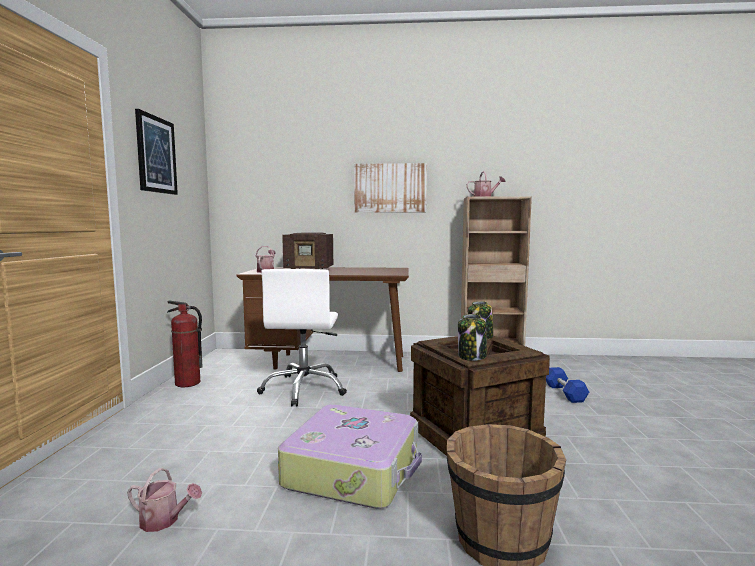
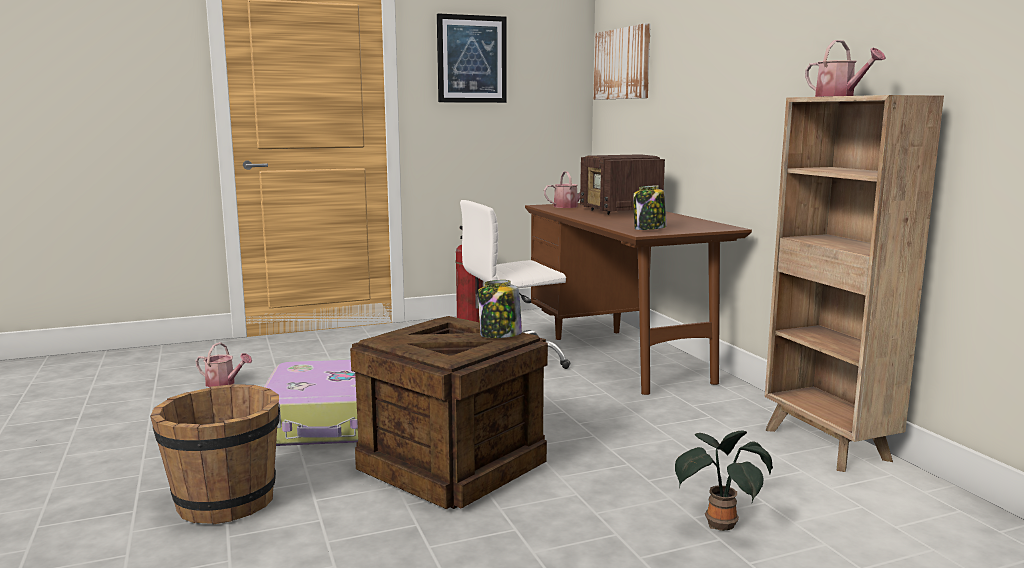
camera: 65 degrees right, 5 degrees up
watering can [127,468,202,532] -> watering can turned 60 degrees counterclockwise [195,342,252,387]
picture [354,163,427,213] -> picture moved to [594,23,651,100]
jar [458,314,487,361] -> jar moved to [633,185,667,230]
blue dumbbell [546,367,589,403] -> potted plant [675,431,773,531]

